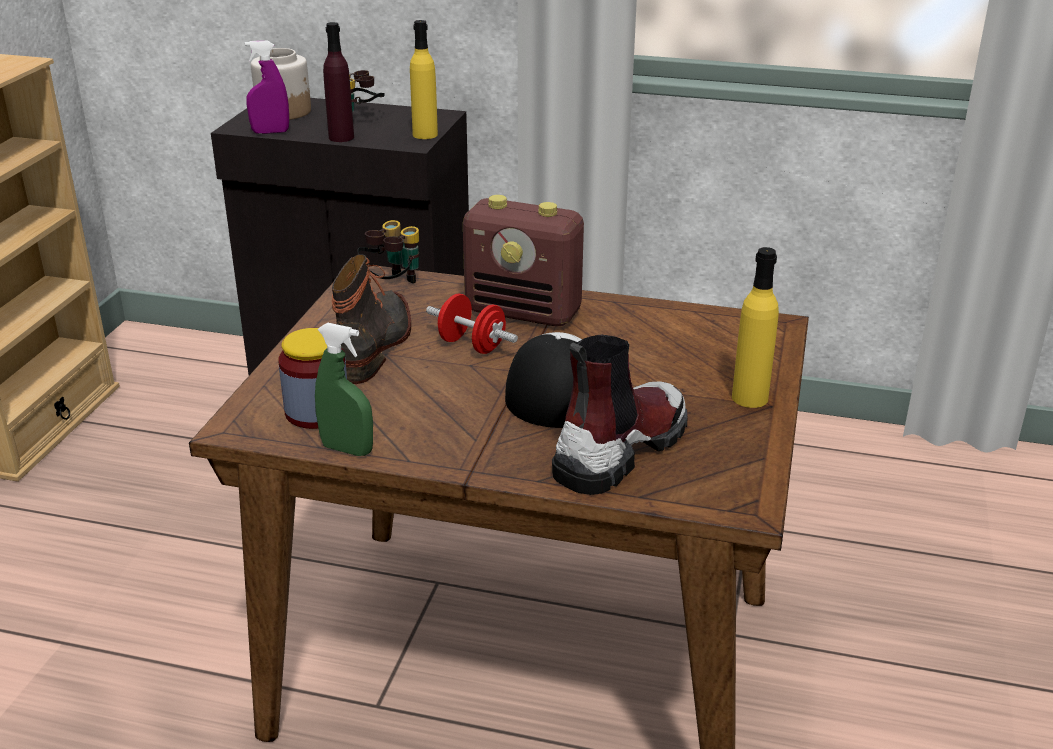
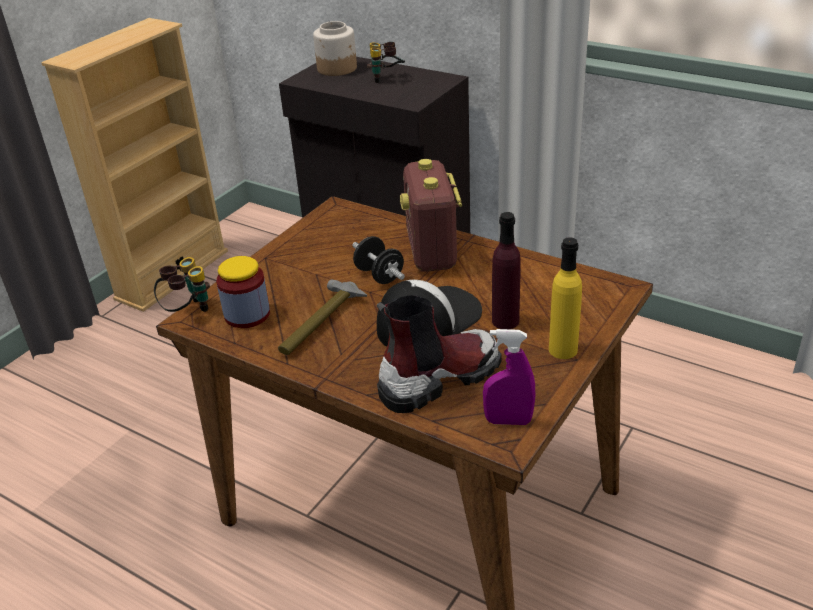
camera: 20 degrees right, 5 degrees up
purple spray bottle [245,41,289,134] -> purple spray bottle moved to [483,329,535,425]
green spray bottle [315,323,373,456] -> none
purple bottle [323,22,354,142] -> purple bottle moved to [492,212,521,329]
boot [332,254,411,384] -> none
binoculars [357,220,419,283] -> binoculars moved to [154,257,210,312]
yellow bottle [410,20,438,139] -> none
red dumbbell [426,294,518,354] -> black dumbbell [352,236,405,284]
radio [463,195,584,326] -> radio turned 45 degrees clockwise [400,159,462,272]
none -> hammer [278,280,367,355]

